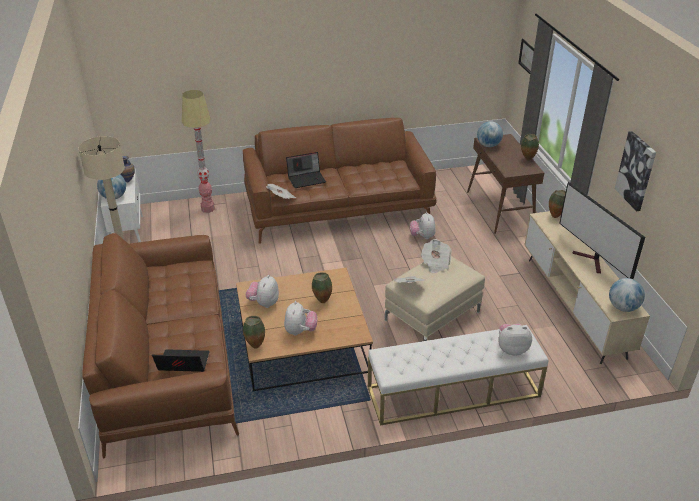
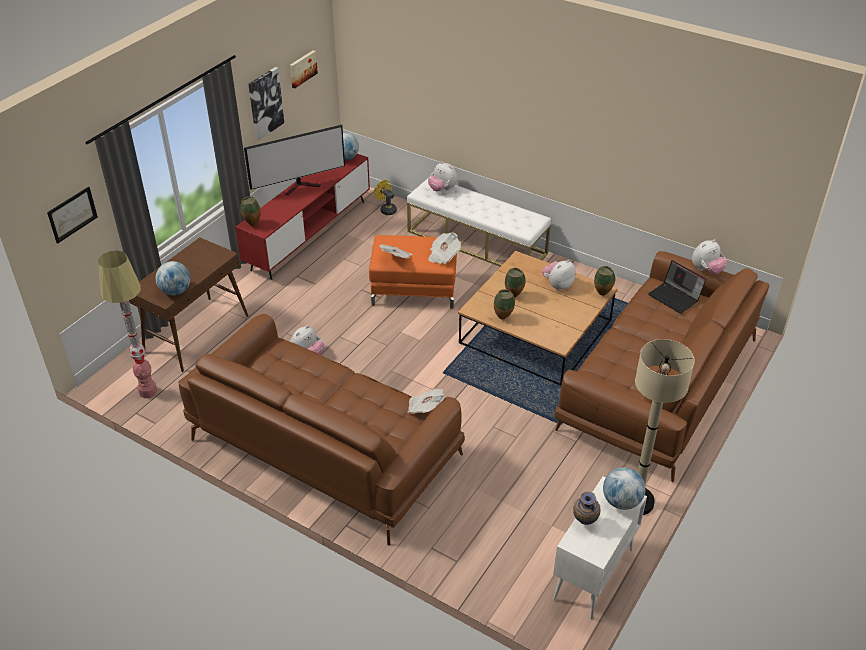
camera: 135 degrees left, 5 degrees up
floor lamp [182,90,215,213] -> floor lamp moved to [98,250,158,398]
plush toy [246,275,279,308] -> plush toy moved to [692,239,727,274]
laptop [286,152,326,188] -> none
beige ottoman [385,256,485,341] -> orange ottoman [369,235,457,309]
vase [521,134,539,161] -> vase moved to [494,289,515,320]
beige tv stand [525,211,650,364] -> red tv stand [235,154,370,280]
television [559,182,645,279] -> television turned 45 degrees clockwise [244,125,345,195]
none -> picture [290,50,318,88]
none -> yellow fan [374,180,397,215]

